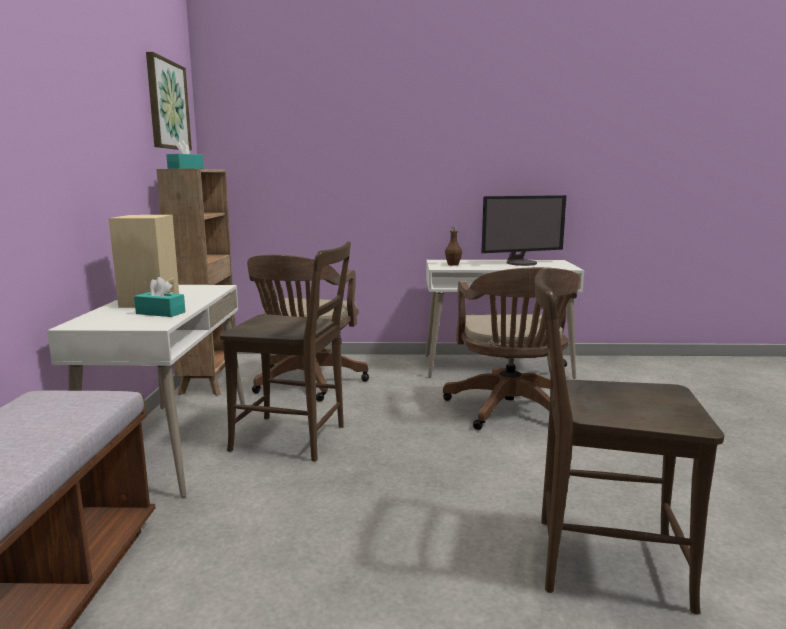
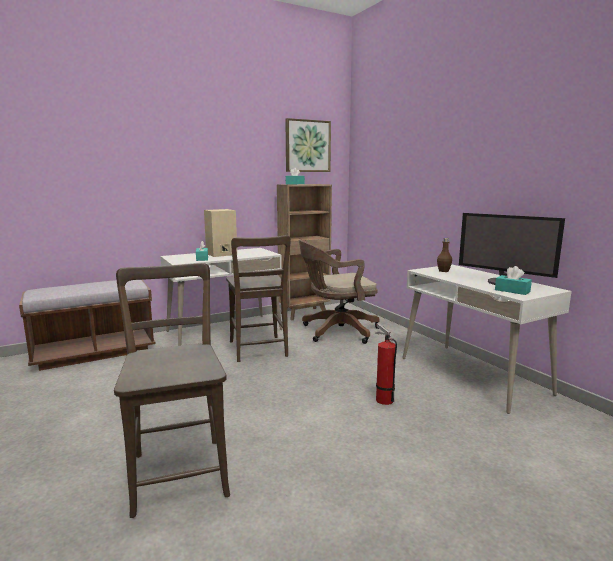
camera: 60 degrees right, 0 degrees up
brown office chair [443,267,579,430] -> fire extinguisher [375,323,397,405]
none -> turquoise tissue box [495,266,532,295]

